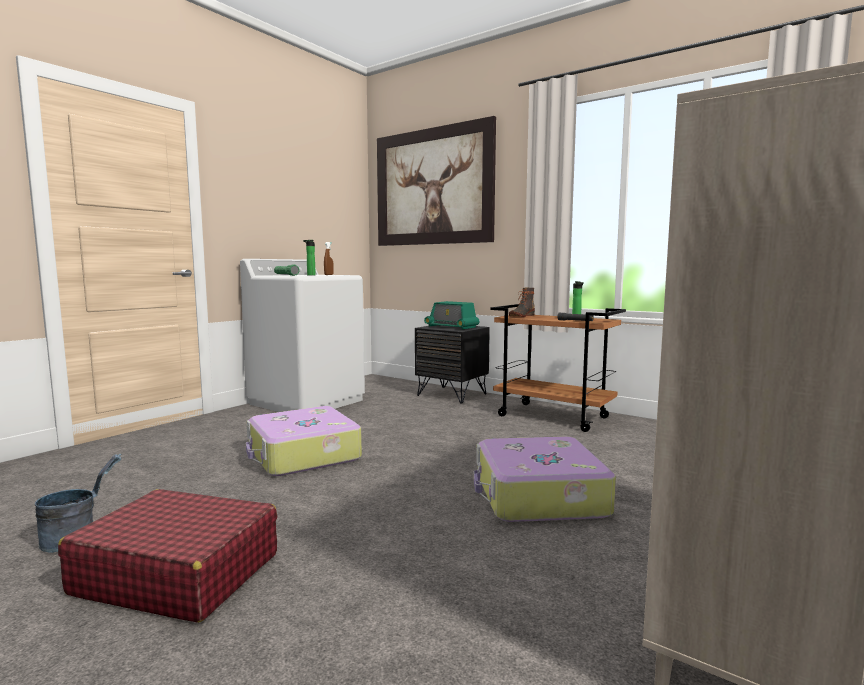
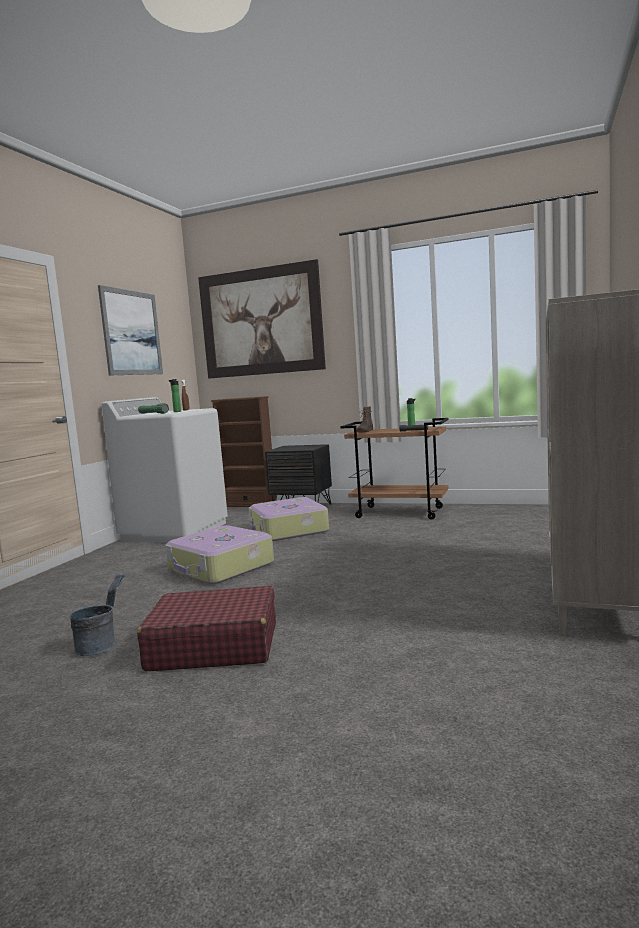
camera: 15 degrees left, 0 degrees up
radio [424,301,479,329] -> none
suitcase [474,437,616,522] -> suitcase moved to [249,497,329,541]
none -> picture [98,285,163,375]
none -> brown bookcase [211,396,276,507]

